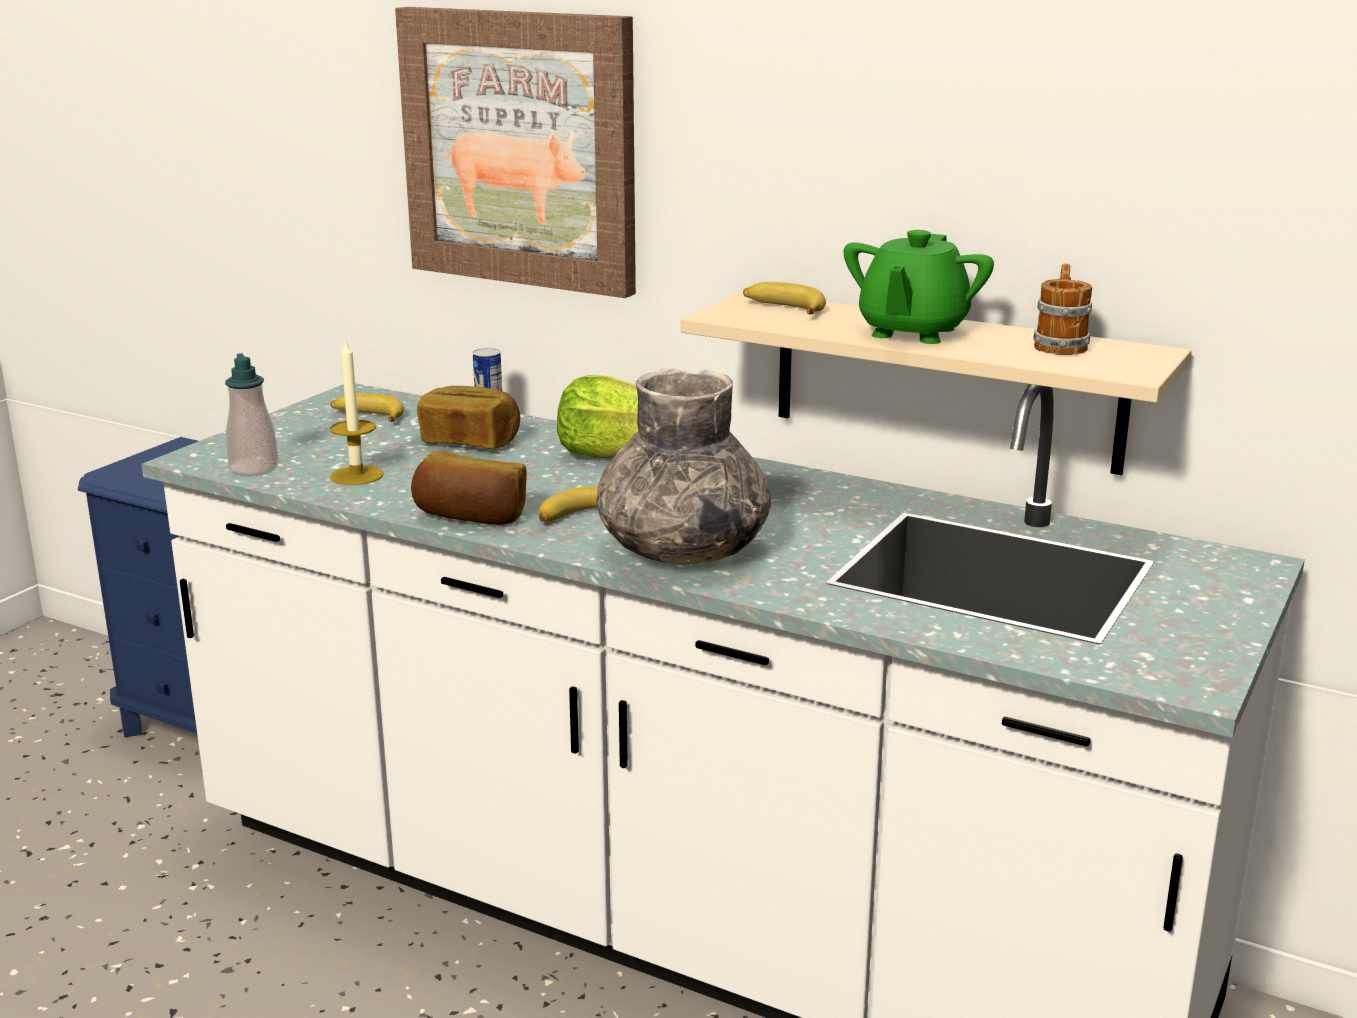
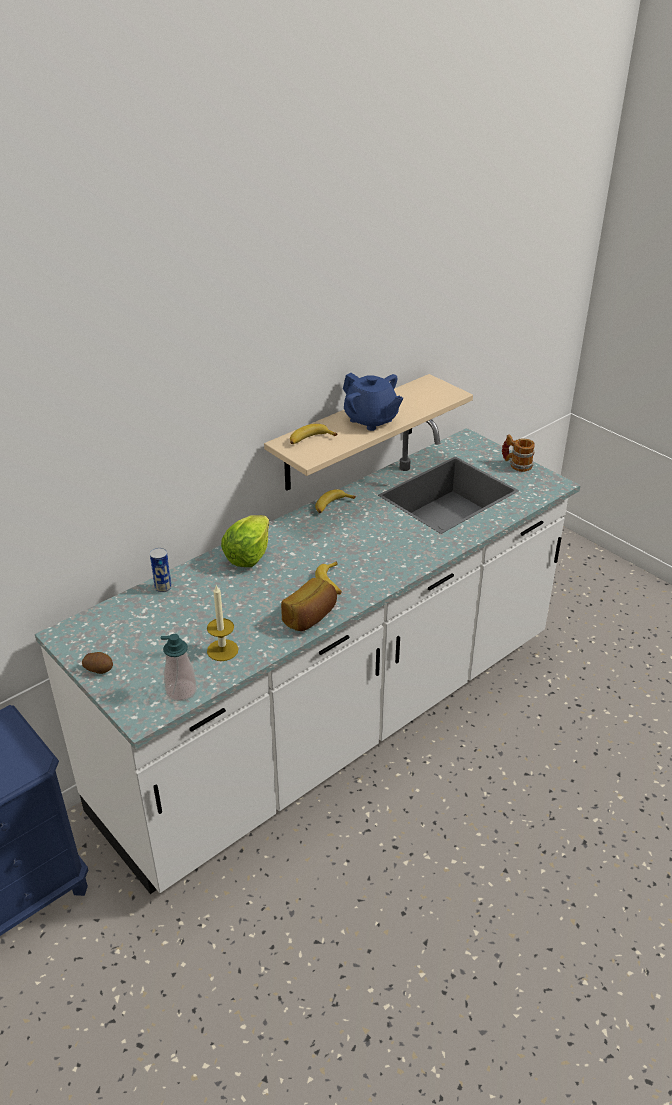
camera: 70 degrees left, 15 degrees up
banana [331,393,404,422] -> banana moved to [315,489,356,513]
picture [395,7,636,298] -> none
bread [417,386,520,449] -> none
grey vase [596,368,771,565] -> none
green teapot [844,230,994,344] -> blue teapot [343,373,403,431]
mug [1033,264,1092,355] -> mug moved to [502,434,535,472]
none -> potato [82,652,113,674]

